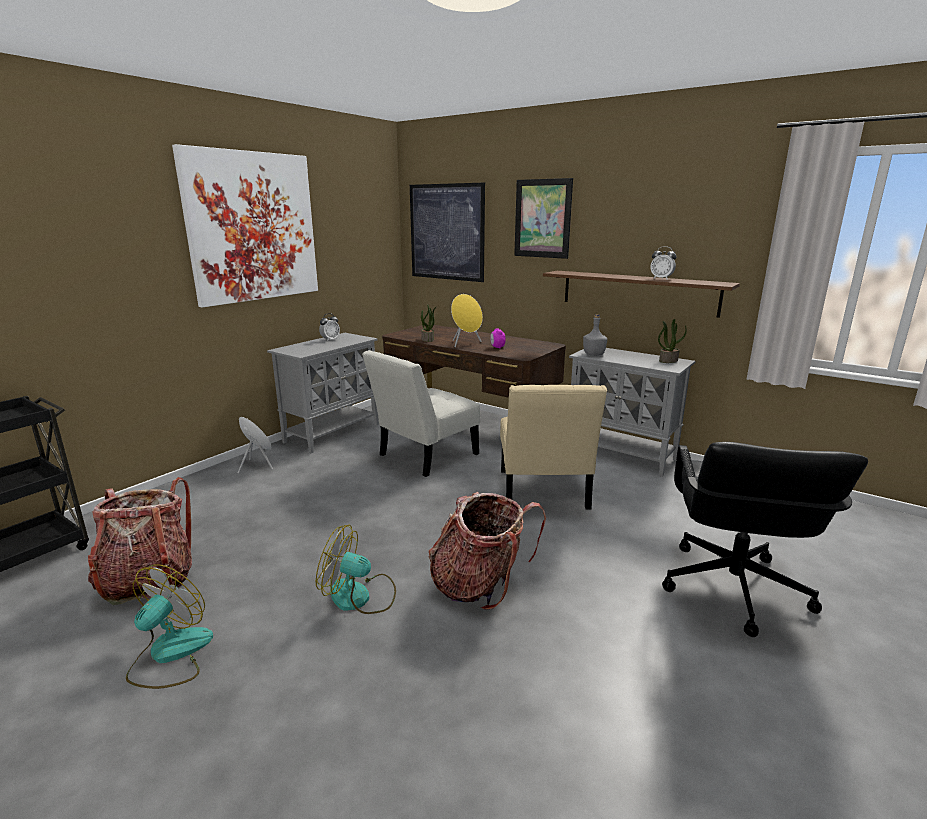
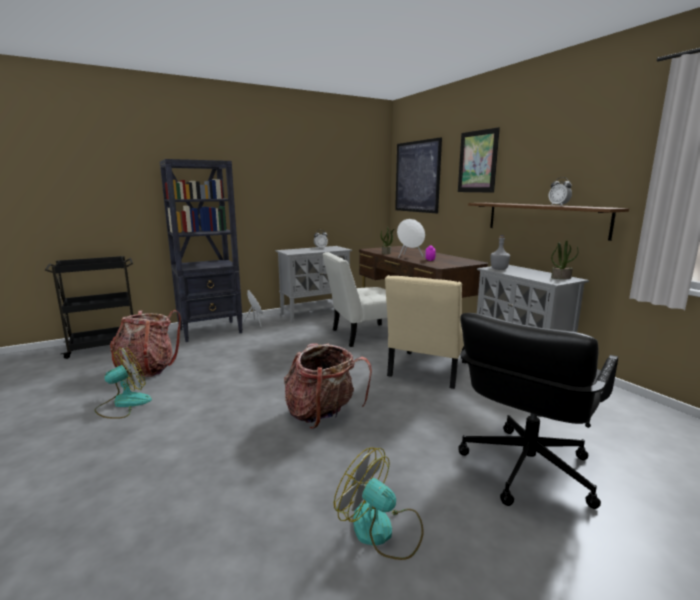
camera: 25 degrees right, 5 degrees down
picture [172,144,318,308] -> none
fan [316,525,396,614] -> fan moved to [334,448,424,560]
yellow speaker [451,294,483,347] -> white speaker [397,219,425,258]
none -> black bookcase [160,159,243,342]

